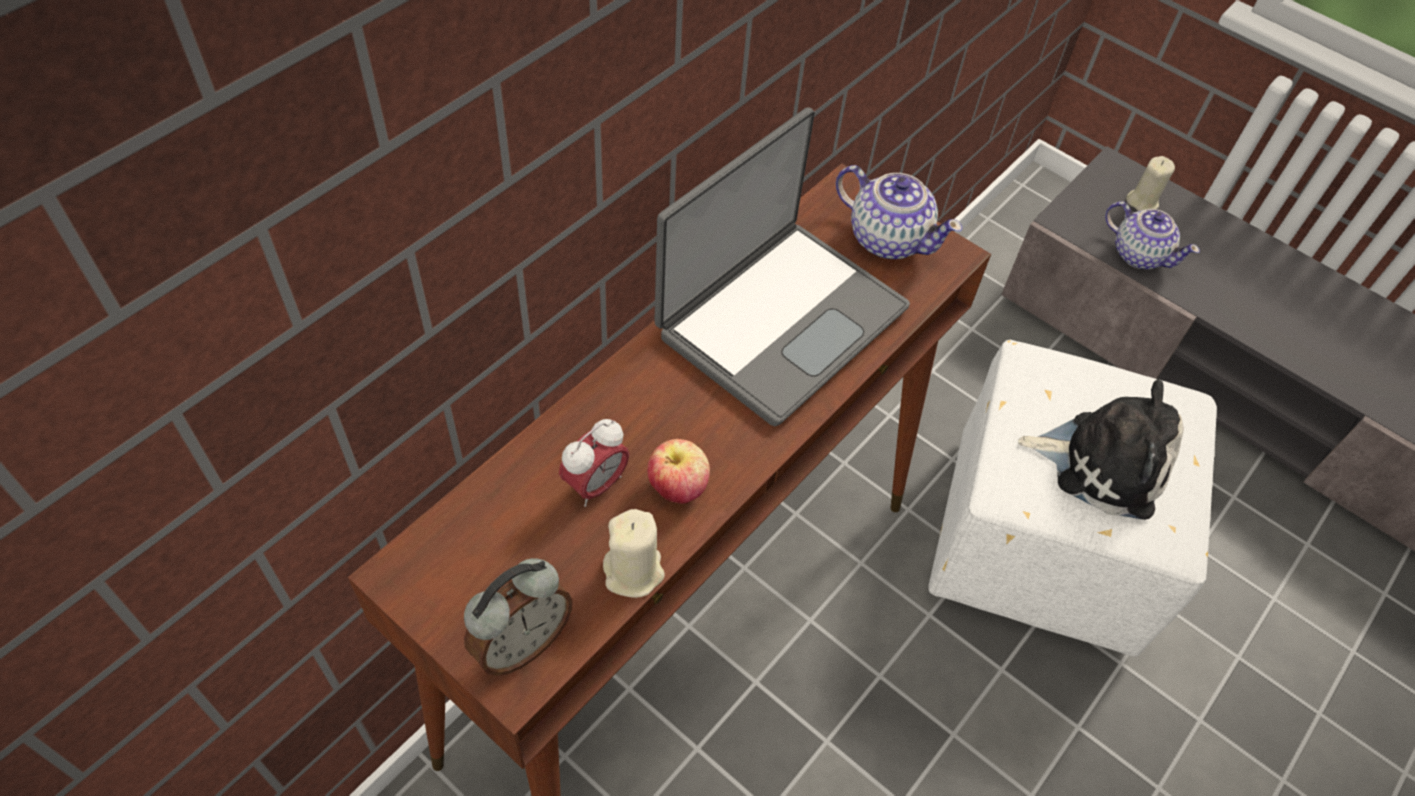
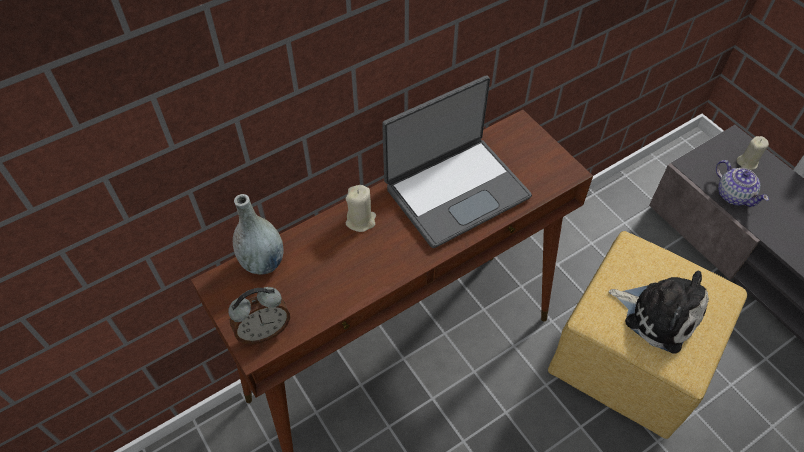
camera: 20 degrees right, 0 degrees up
alarm clock [559,419,629,507] -> none
beige candle [603,509,665,598] -> beige candle moved to [346,185,376,232]
apple [647,439,710,504] -> none
teapot [836,165,963,259] -> none
white ottoman [929,340,1217,656] -> yellow ottoman [548,231,747,439]
none -> grey vase [233,194,284,275]

